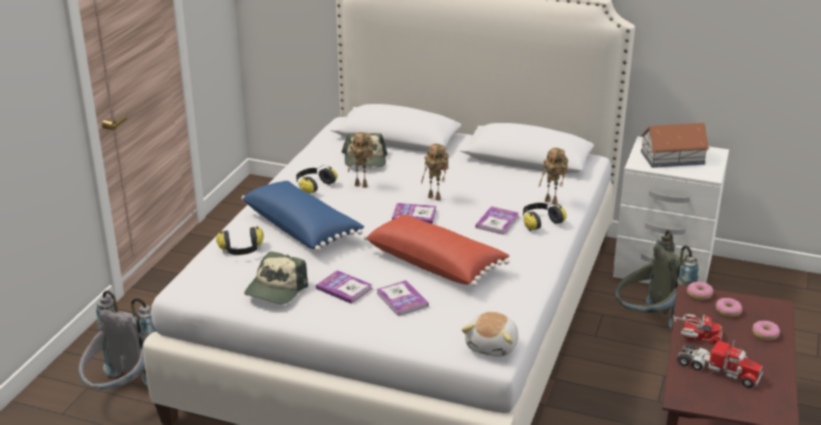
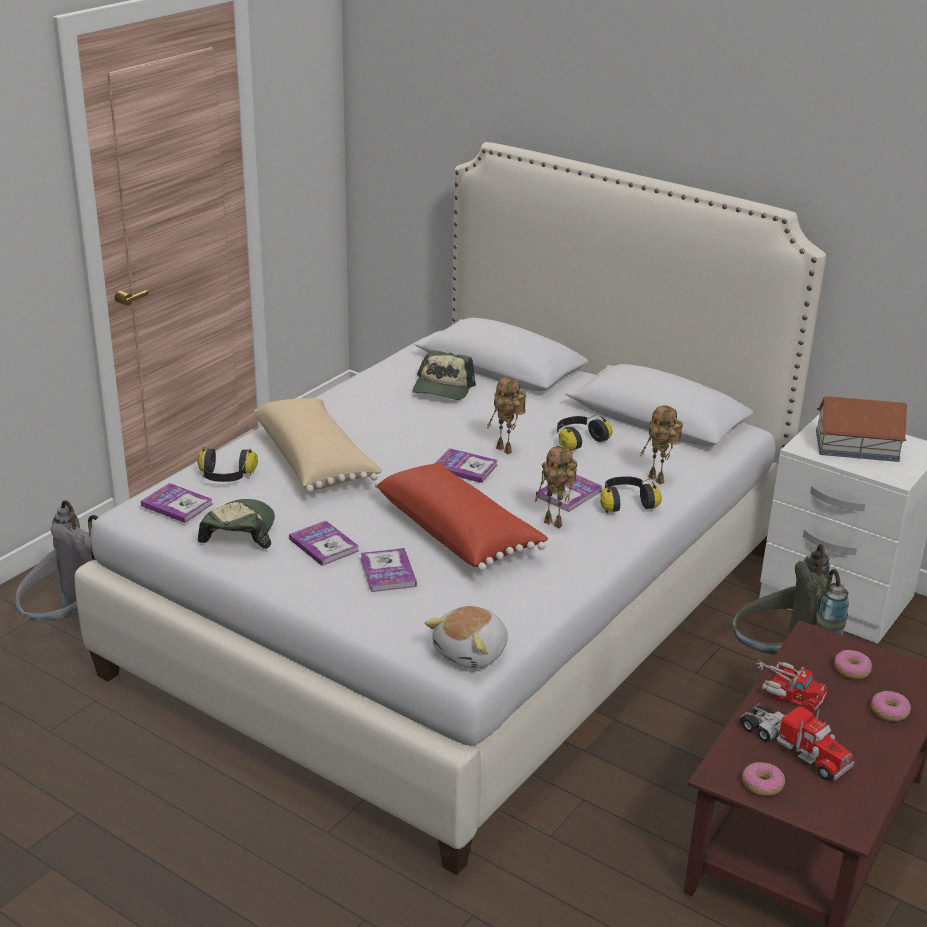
camera: 15 degrees right, 0 degrees up
blue pillow [241,181,364,251] -> beige pillow [254,398,382,492]
cap [244,251,308,304] -> cap turned 150 degrees clockwise [198,499,275,549]
headphones [296,165,337,194] -> headphones moved to [557,414,613,450]
toy robot [348,132,373,188] -> toy robot moved to [535,446,578,528]
donut [687,282,713,300] -> donut moved to [742,762,785,796]
none -> book [140,483,213,523]

